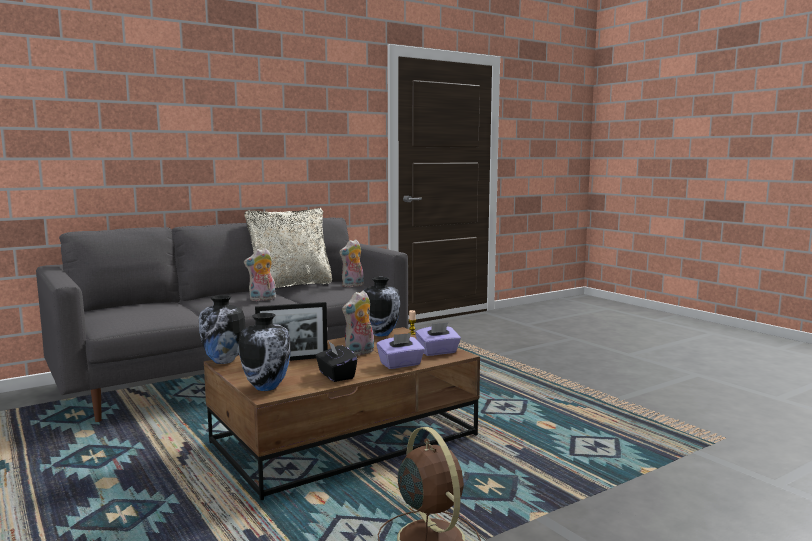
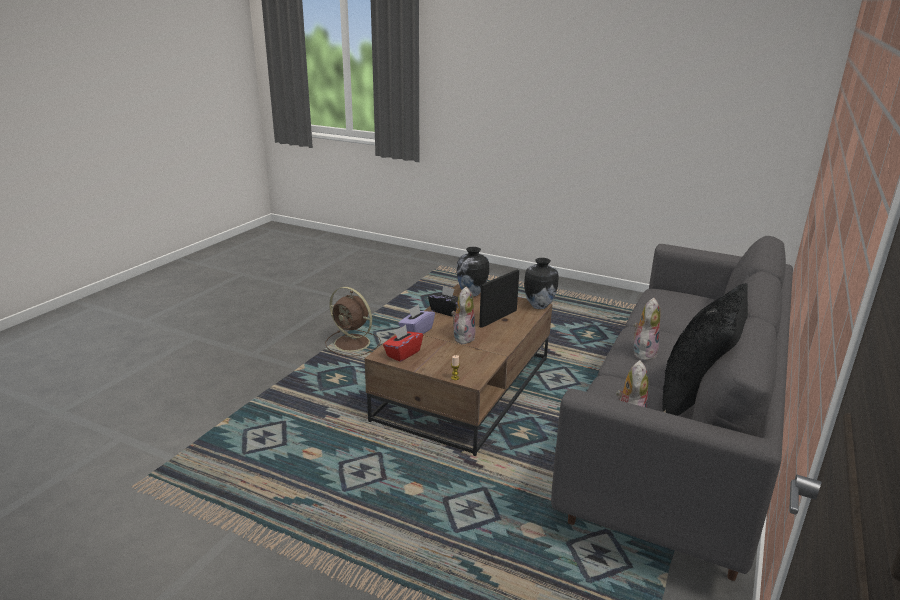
camera: 150 degrees right, 15 degrees up
beige pillow [244,208,332,288] -> black pillow [662,283,748,416]
vase [364,277,400,337] -> none
purple tissue box [415,323,461,356] -> red tissue box [383,325,423,362]

